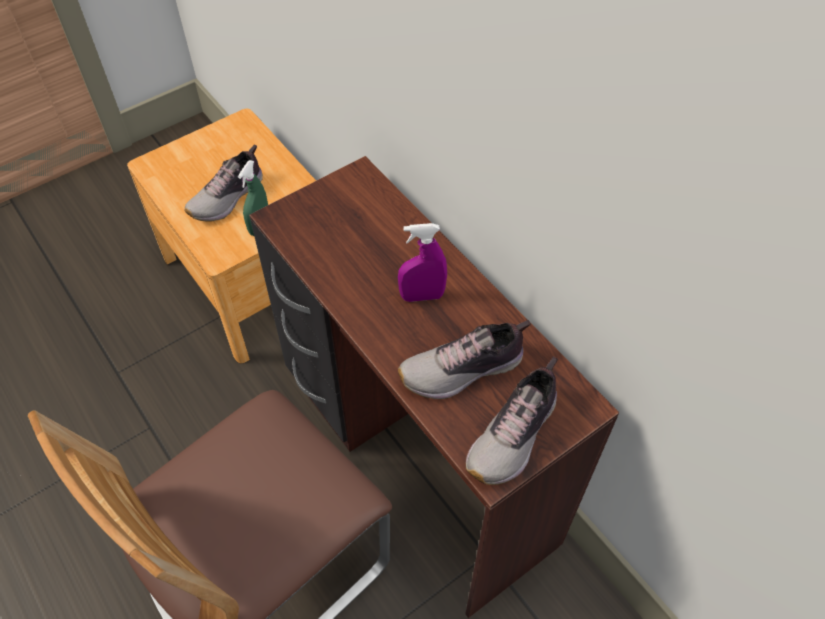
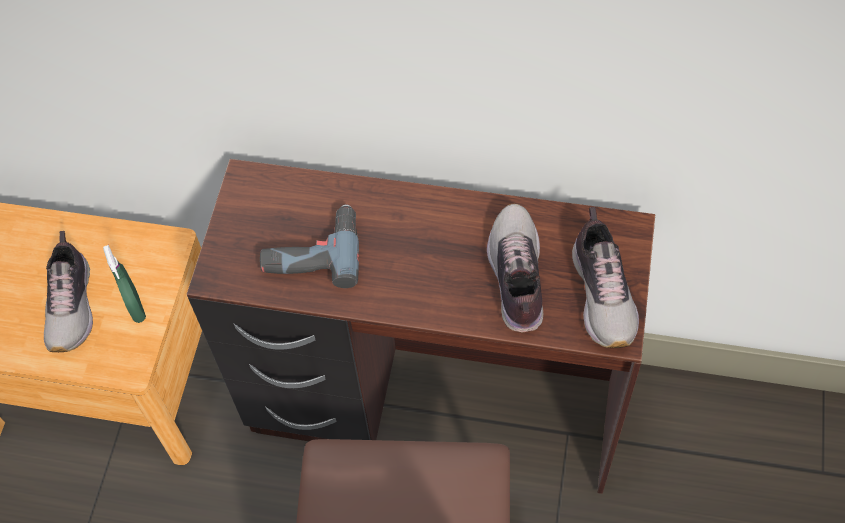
camera: 40 degrees left, 5 degrees up
purple spray bottle [398,223,447,302] -> none
shoe [398,320,531,399] -> shoe turned 150 degrees clockwise [487,204,543,333]
none -> power drill [260,205,359,288]

